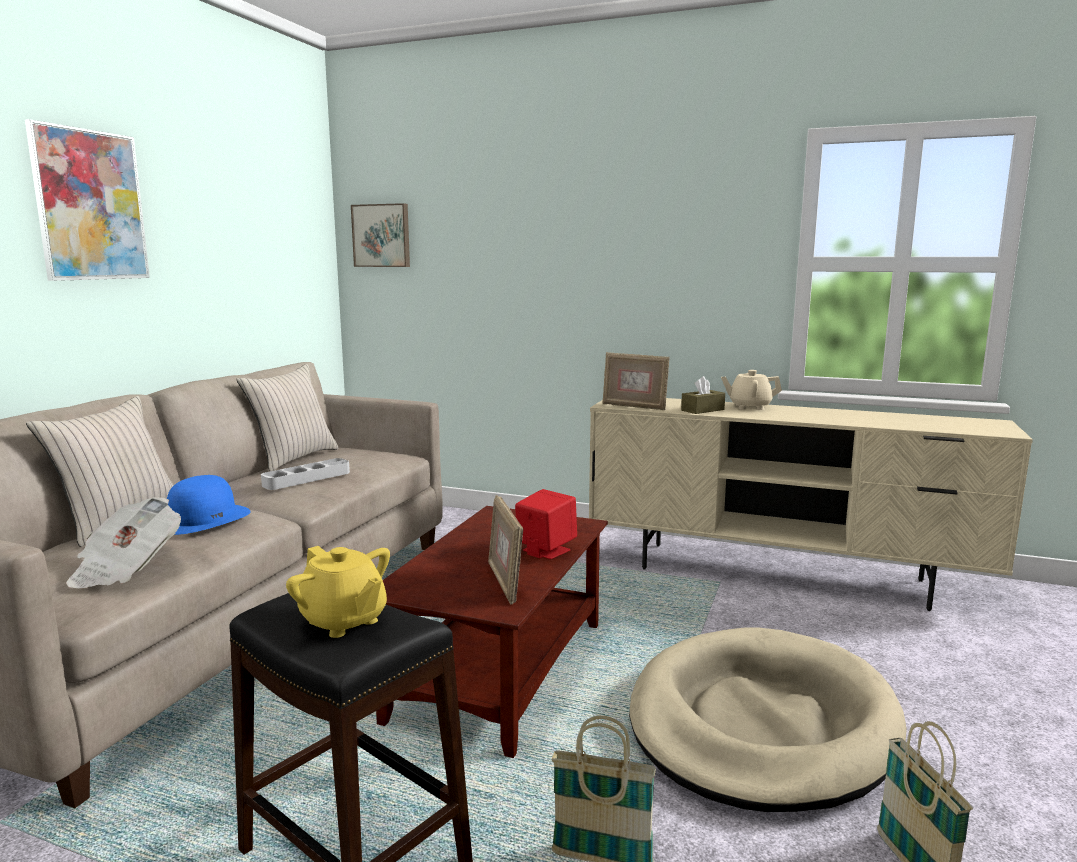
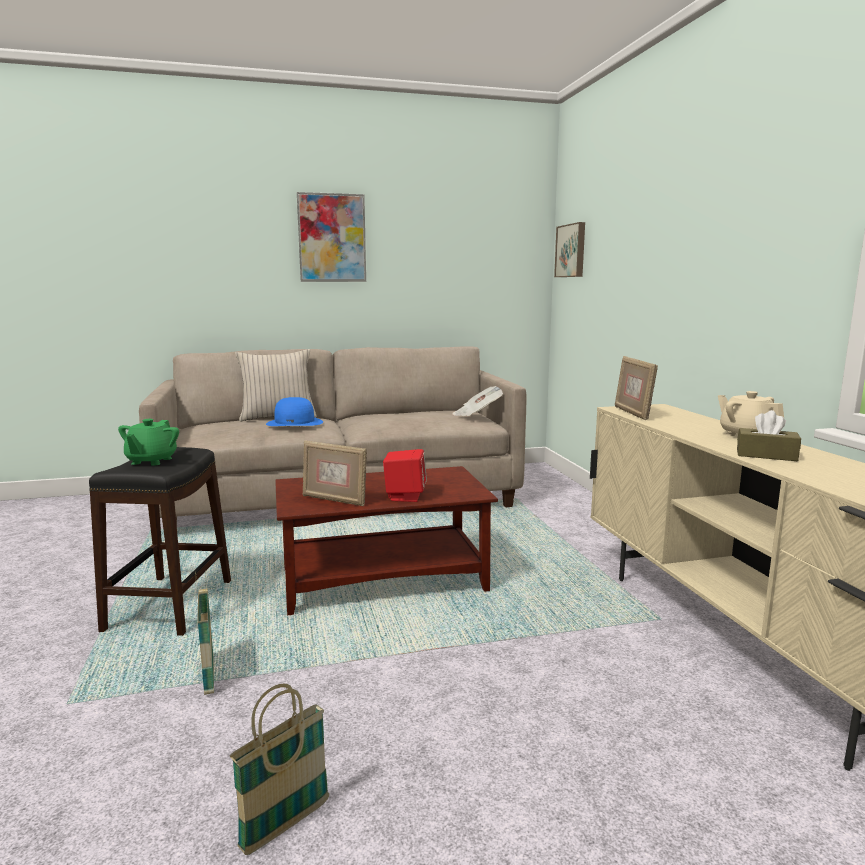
camera: 55 degrees right, 0 degrees up
newspaper [66,497,181,588] -> newspaper moved to [452,386,503,416]
beige pillow [236,364,339,471] -> none
grey tray [261,458,350,490] -> none
yellow teapot [286,546,390,638] -> green teapot [118,419,179,466]
picture frame [488,495,523,605] -> picture frame turned 105 degrees counterclockwise [303,441,367,506]
beige dog bed [629,627,907,812] -> none
brown tissue box [681,376,725,414] -> brown tissue box moved to [737,410,801,461]

